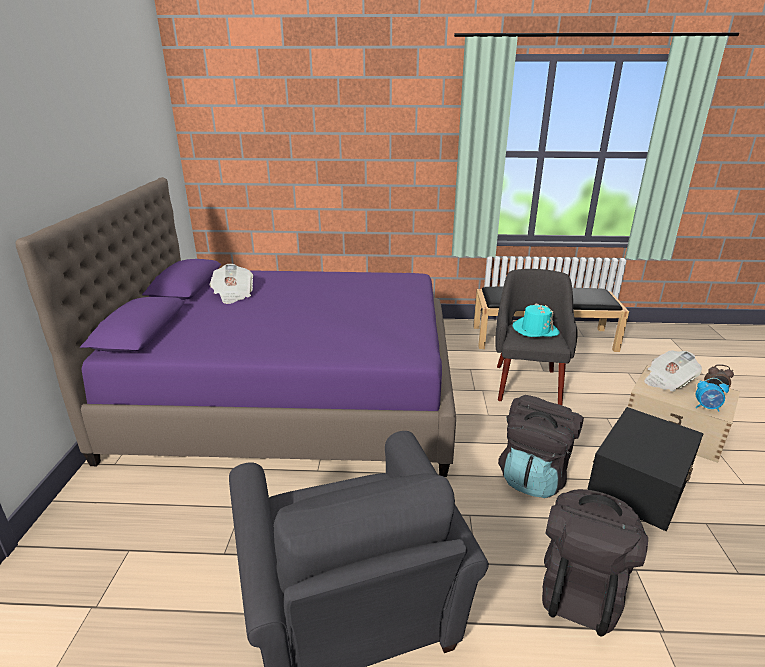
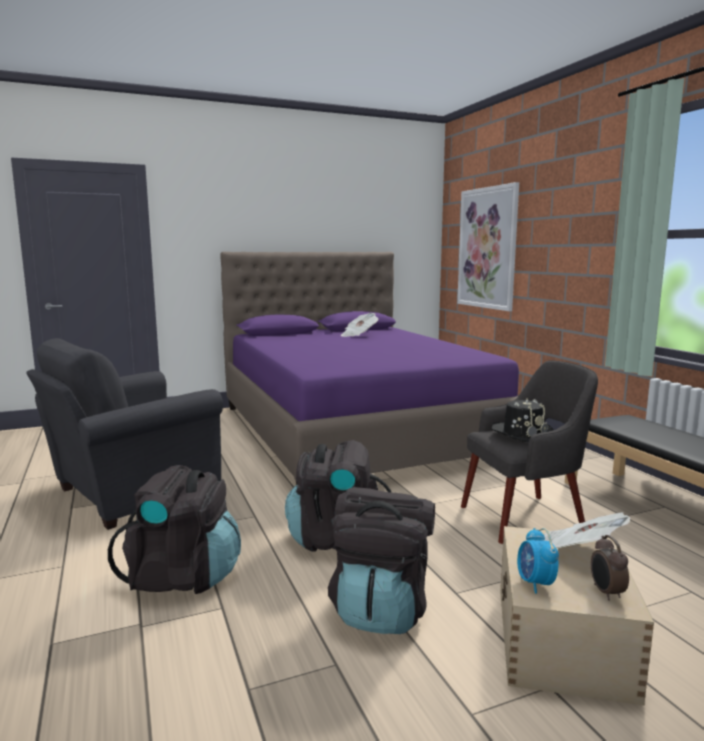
camera: 65 degrees right, 15 degrees down
turquoise hat [513,303,559,337] -> black hat [491,398,554,442]
black storage box [587,407,704,532] -> black backpack [328,487,435,634]
none -> picture [457,182,519,311]

